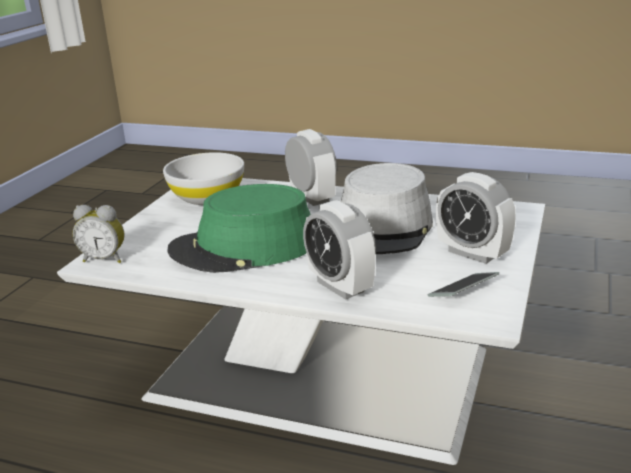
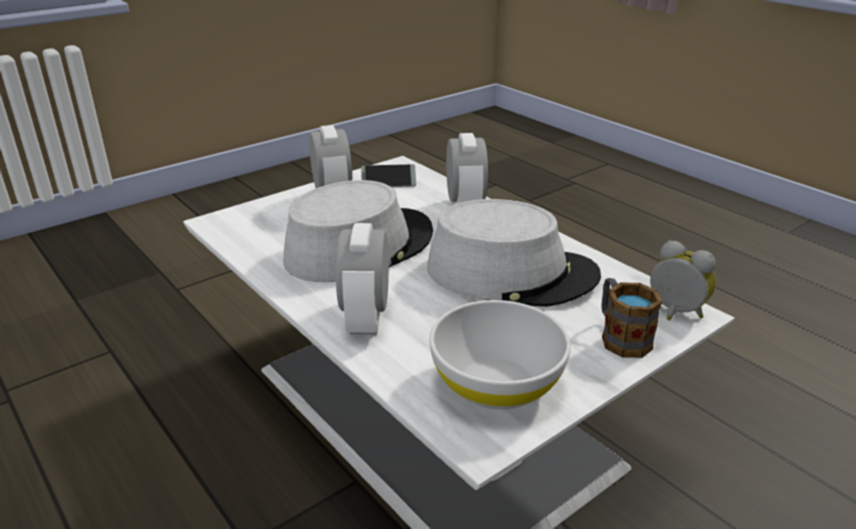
camera: 150 degrees left, 5 degrees up
green hat [167,184,311,273] -> grey hat [427,199,601,307]
none -> mug [601,278,662,358]

